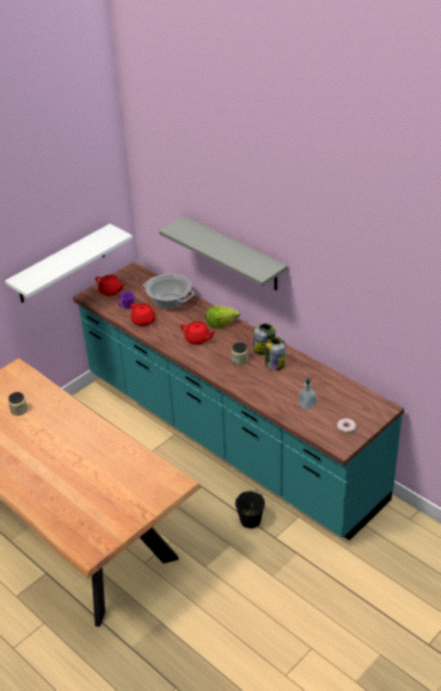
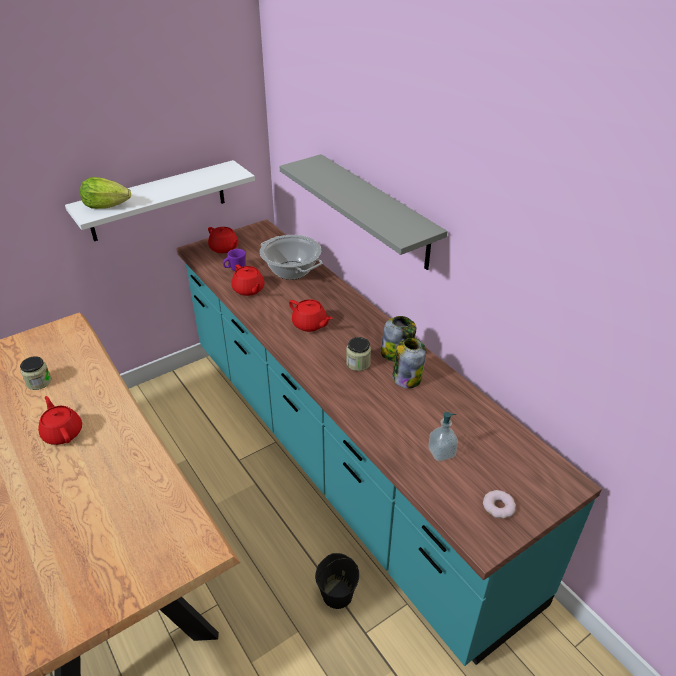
camera: 10 degrees right, 0 degrees up
lettuce [206,306,240,328] -> lettuce moved to [80,177,131,209]
none -> red teapot [38,396,82,445]

